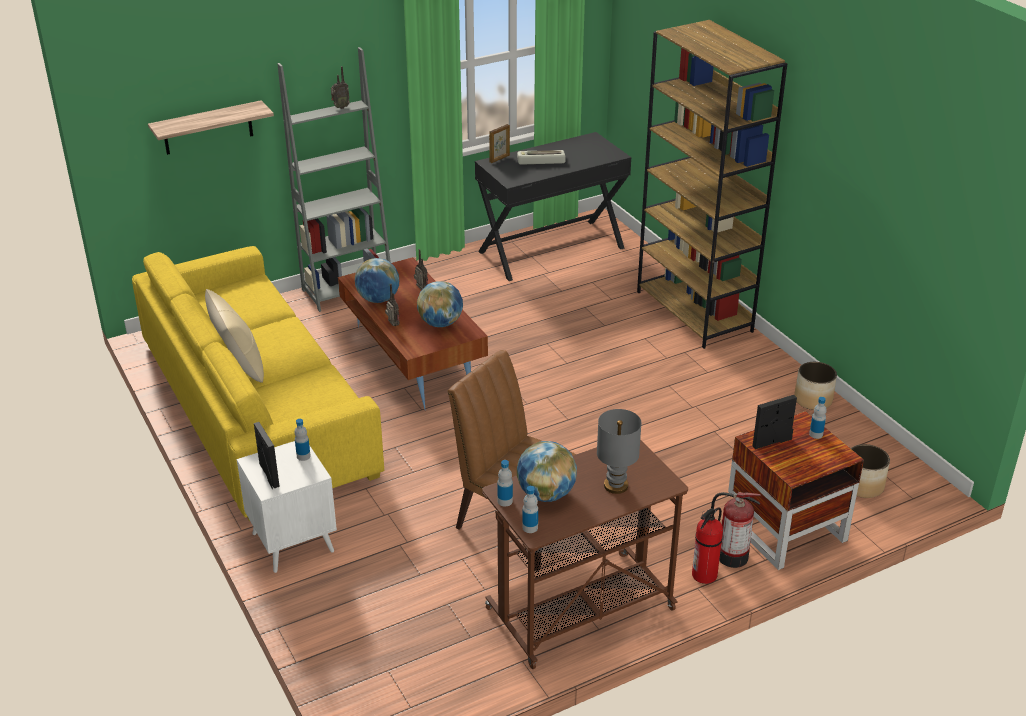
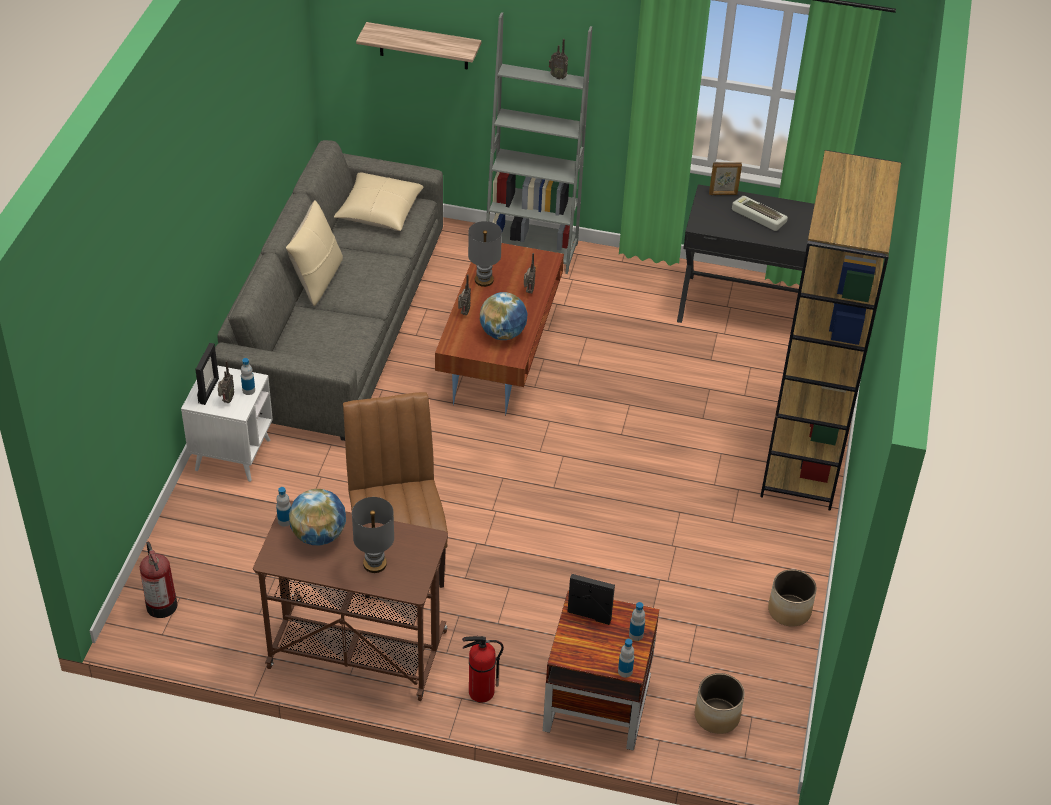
camera: 40 degrees right, 10 degrees up
yellow sofa [132,246,384,521] -> grey sofa [215,140,443,441]
globe [355,258,399,303] -> grey table lamp [468,221,502,287]
bottle [522,486,538,533] -> bottle moved to [618,639,634,677]
fire extinguisher [711,492,761,568] -> fire extinguisher moved to [140,541,177,618]
none -> radio [218,361,234,403]
none -> beige pillow [334,172,424,231]

